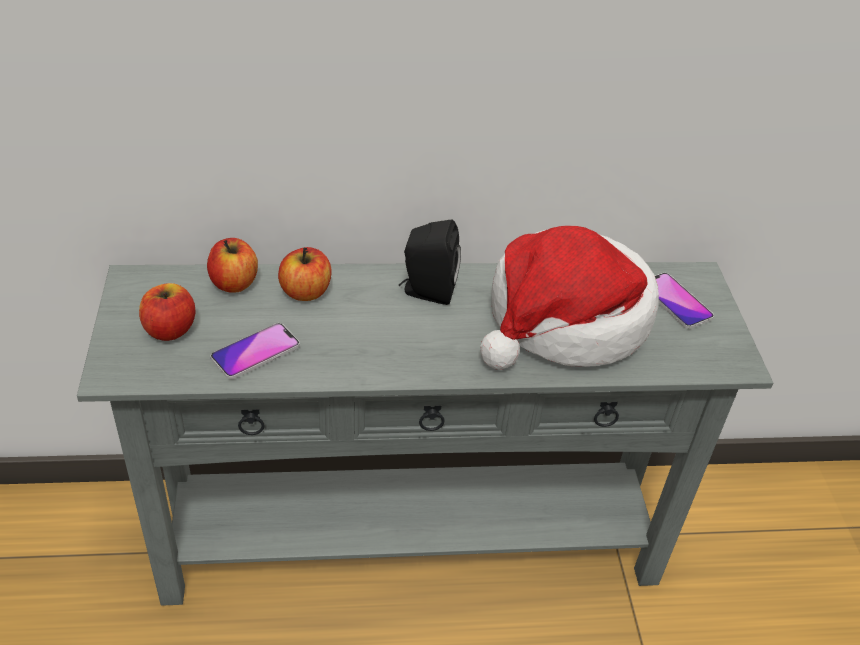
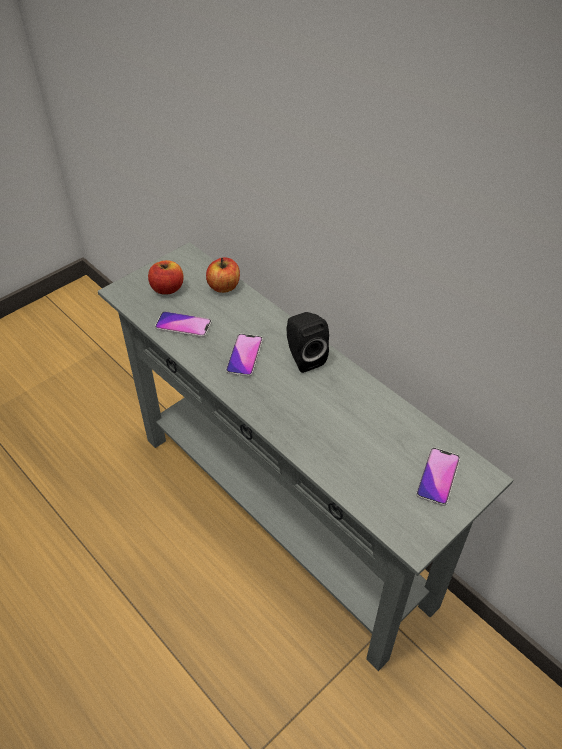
camera: 55 degrees right, 5 degrees up
apple [278,247,332,301] -> none
hat [480,226,659,370] -> none
none -> phone [226,334,263,377]

